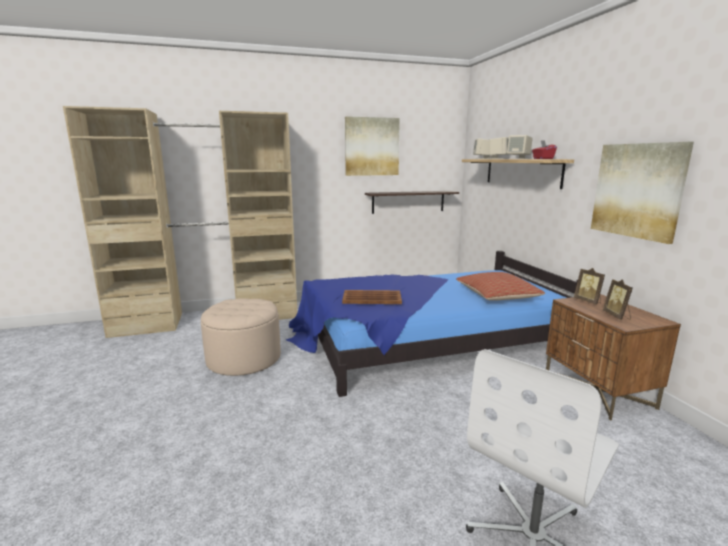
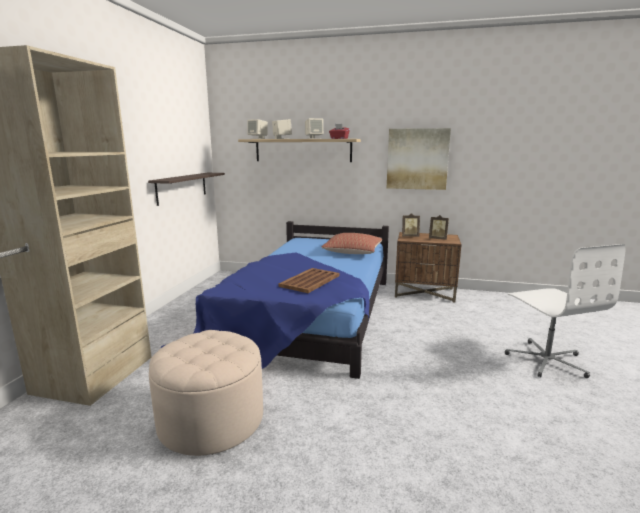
camera: 60 degrees left, 0 degrees up
picture [345,116,400,176] -> none

